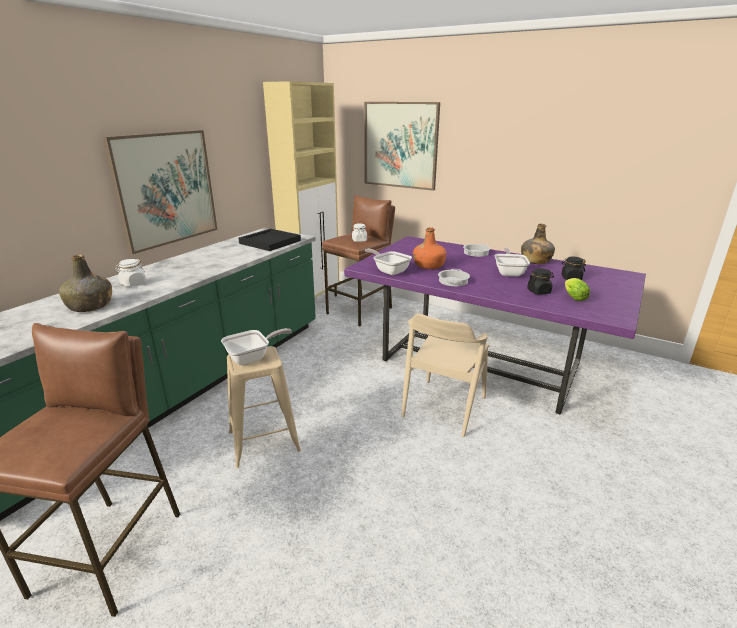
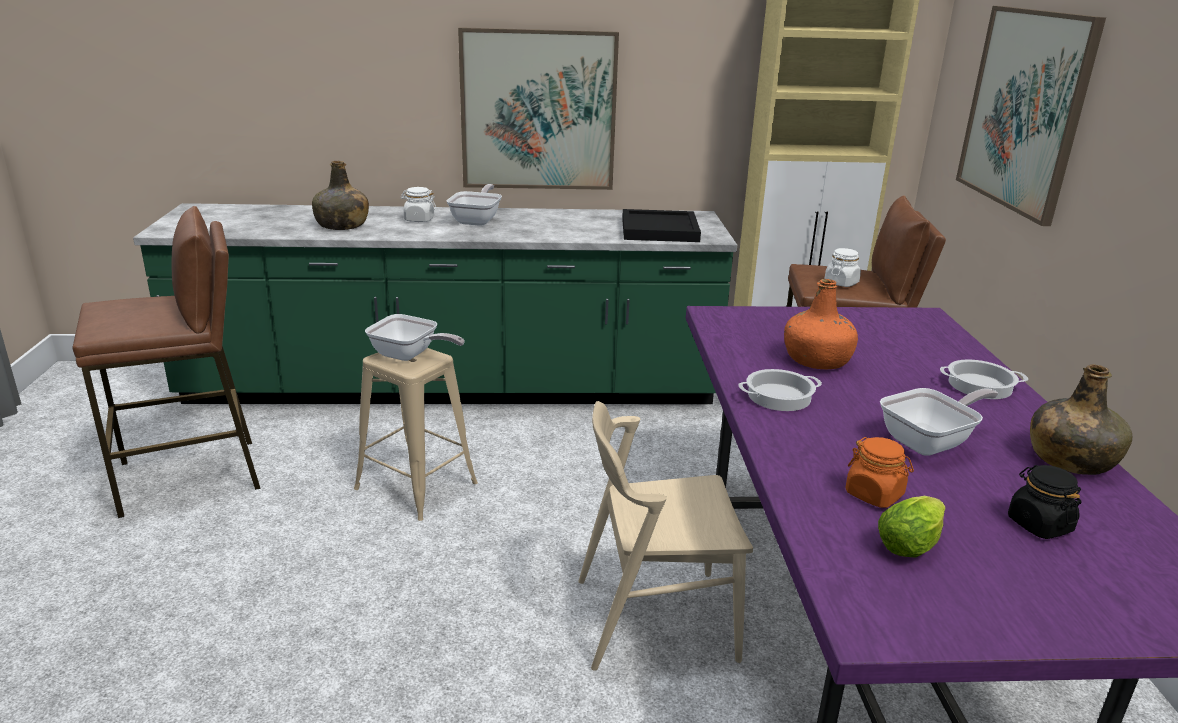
camera: 55 degrees right, 0 degrees up
frying pan [365,249,412,275] -> frying pan moved to [447,184,502,226]
black jar [527,268,554,294] -> orange jar [845,437,914,508]

